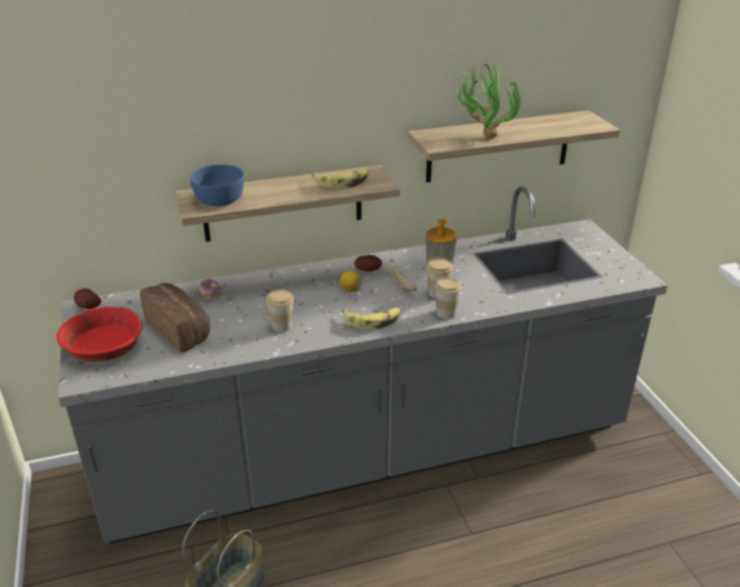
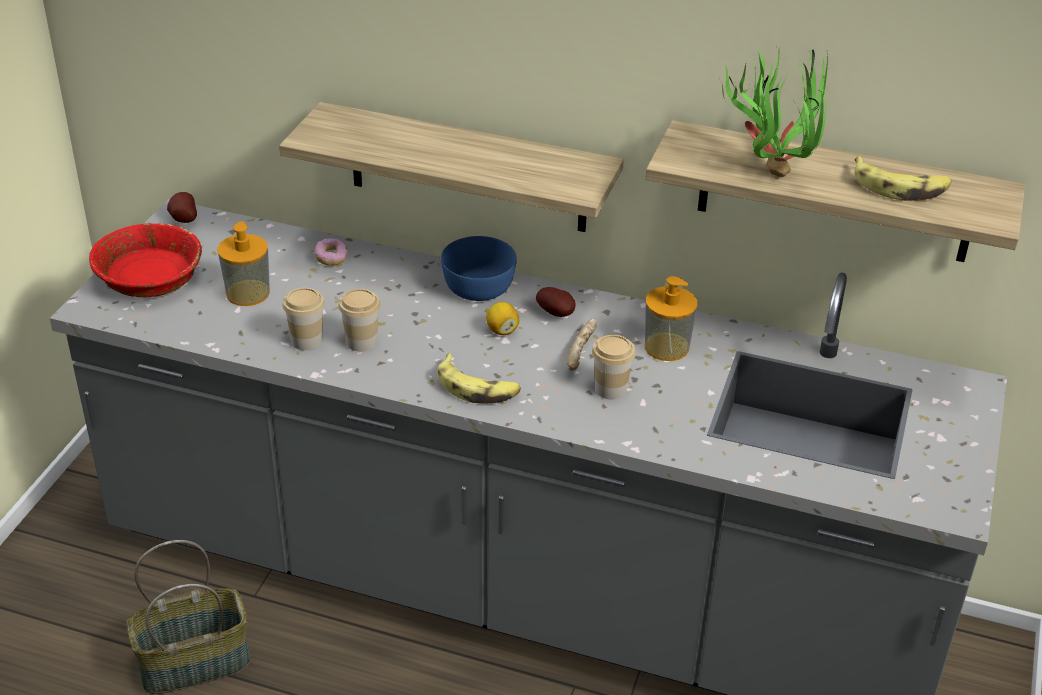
camera: 35 degrees right, 5 degrees up
bread [140,283,210,353] -> soap dispenser [217,221,270,306]
blue bowl [190,164,244,206] -> blue bowl moved to [441,236,517,301]
banana [312,169,368,189] -> banana moved to [855,156,952,201]
cup [434,277,462,319] -> cup moved to [283,287,325,351]

